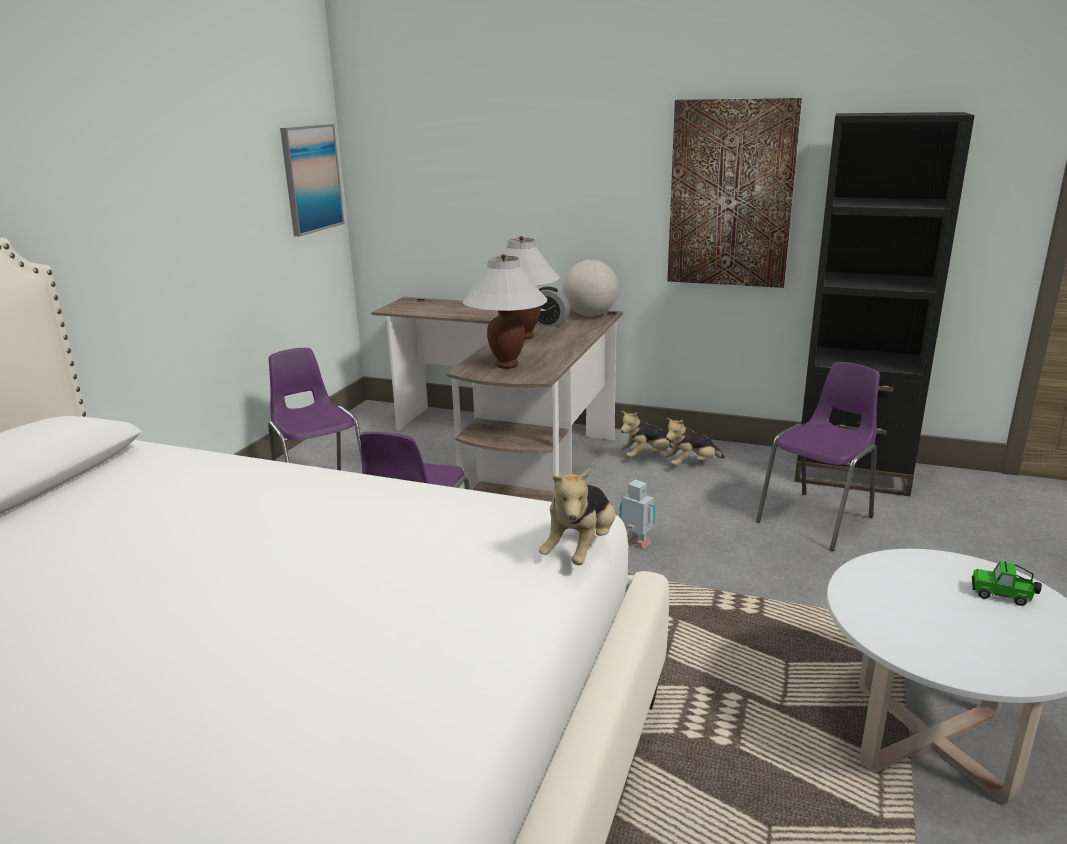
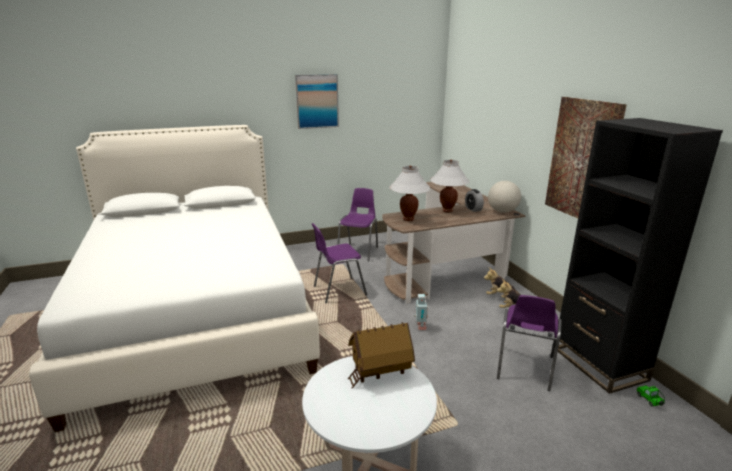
camera: 50 degrees right, 0 degrees up
picture [280,124,344,236] -> picture moved to [295,74,339,129]
plush toy [539,468,615,565] -> none
purple chair [756,362,880,551] -> purple chair turned 105 degrees clockwise [497,295,562,391]
toy car [972,561,1042,606] -> toy car moved to [636,385,665,406]
none -> toy house [348,322,415,388]

